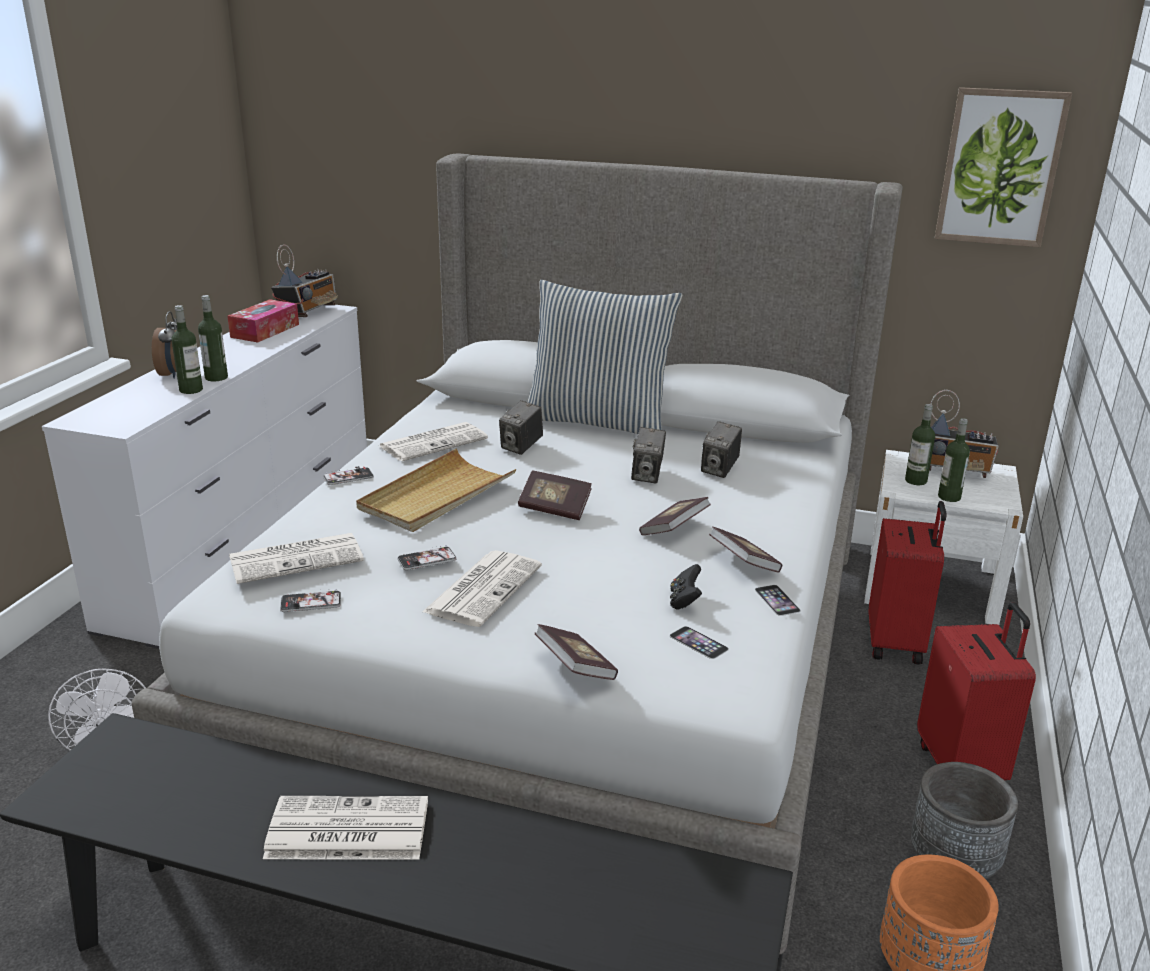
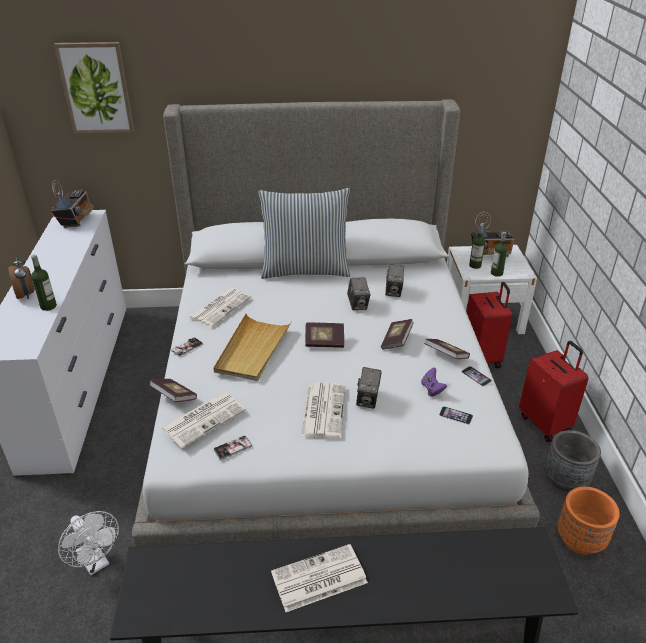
camera: 20 degrees left, 10 degrees up
bottle [198,295,228,382] -> none
tissue box [227,299,299,342] -> none
phone [397,545,457,570] -> none
camera [499,400,543,455] -> camera moved to [356,367,382,409]
book [535,624,618,680] -> book moved to [149,379,197,402]
black game controller [670,564,702,610] -> purple game controller [421,367,447,397]
picture [935,87,1072,247] -> picture moved to [54,42,134,134]

